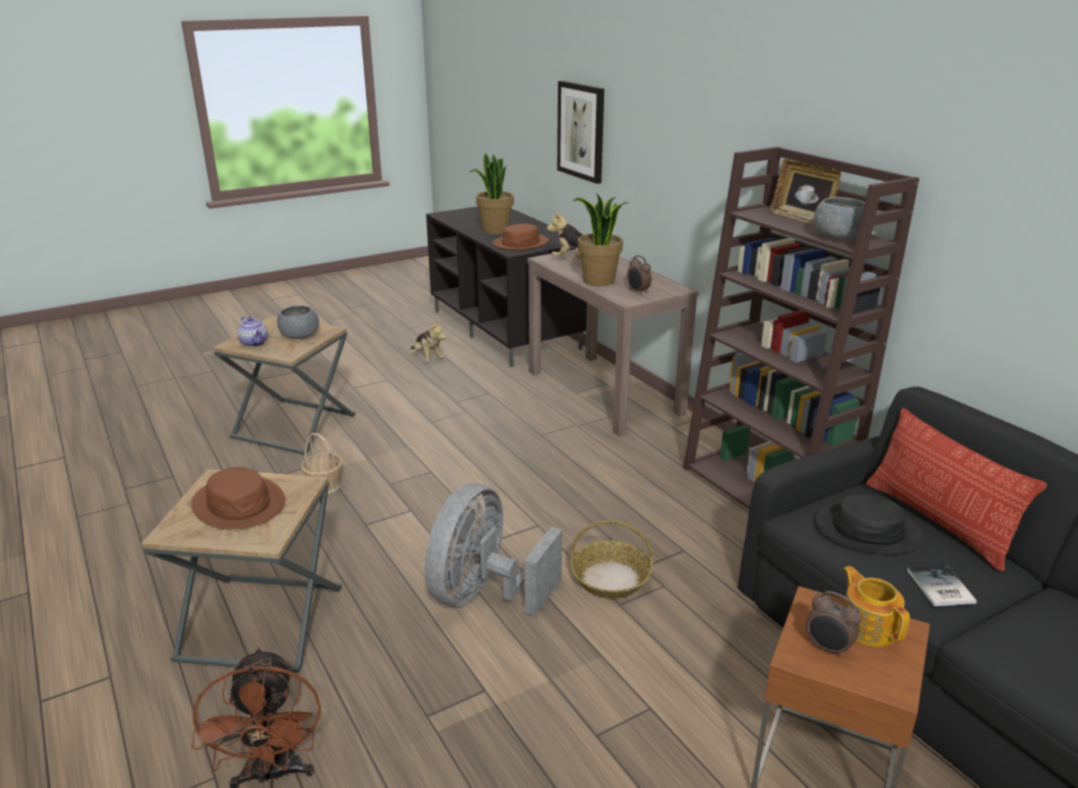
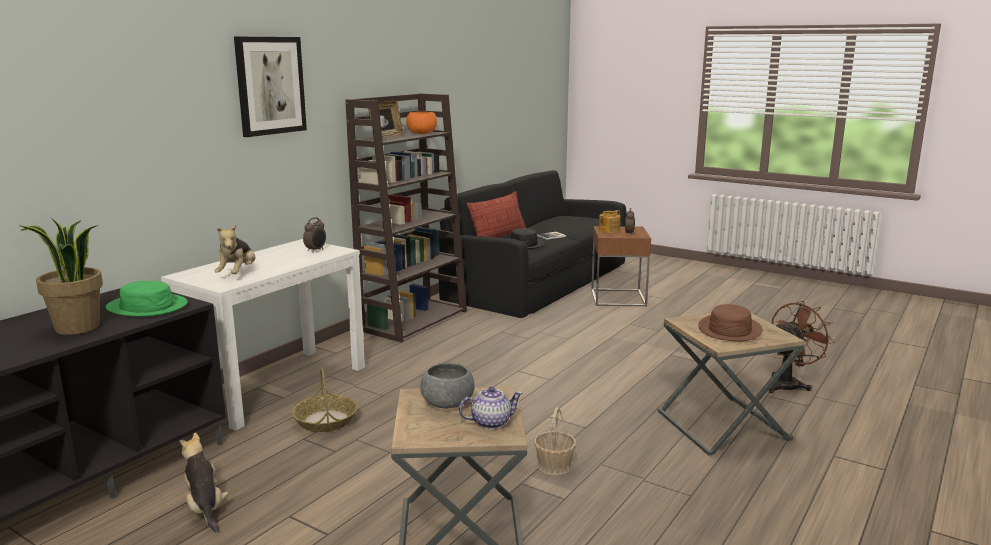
camera: 115 degrees left, 10 degrees down
teapot [237,316,268,347] -> teapot turned 45 degrees clockwise [459,387,523,429]
plush toy [411,320,446,361] -> plush toy turned 60 degrees counterclockwise [180,433,229,533]
grey fan [424,484,562,616] -> none
brown hat [493,224,549,250] -> green hat [106,281,188,317]
brown console table [528,249,699,436] -> white console table [161,239,365,431]
picture [557,81,604,184] -> picture moved to [234,37,307,137]
basket [570,520,653,598] -> basket moved to [292,367,358,432]
potted plant [572,194,628,286] -> none
grey bowl [814,197,865,239] -> orange bowl [406,112,437,134]

